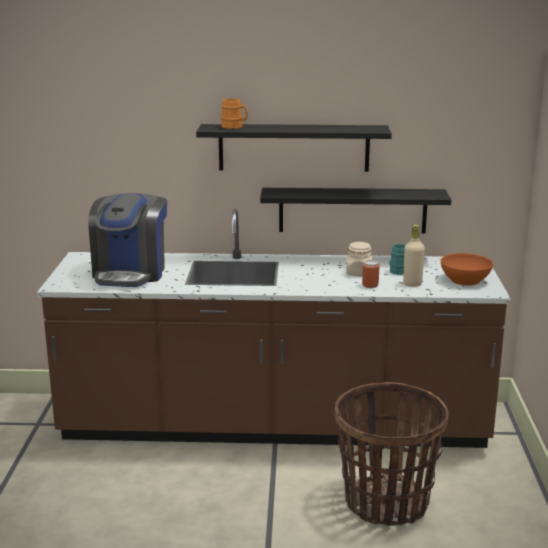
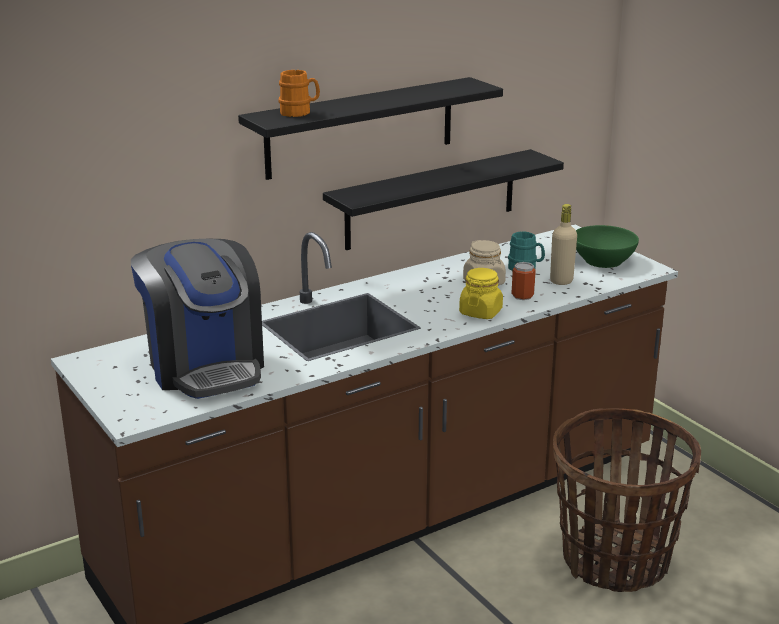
camera: 35 degrees left, 5 degrees up
orange bowl [441,253,493,286] -> green bowl [576,225,639,268]
none -> yellow jar [459,268,503,319]

